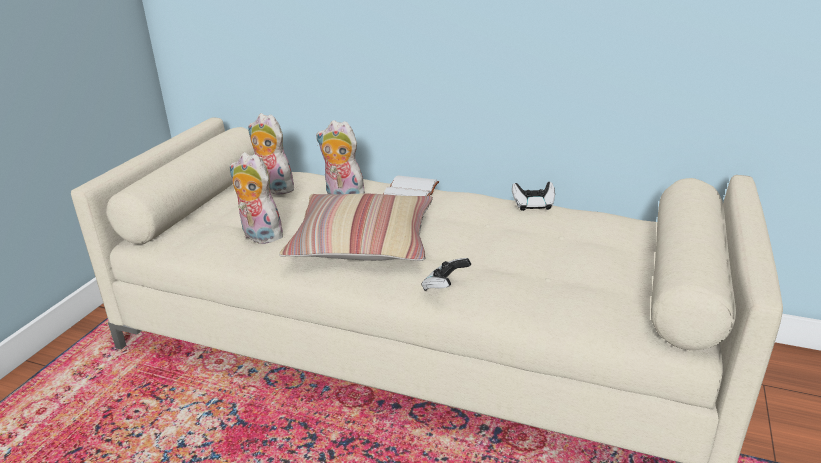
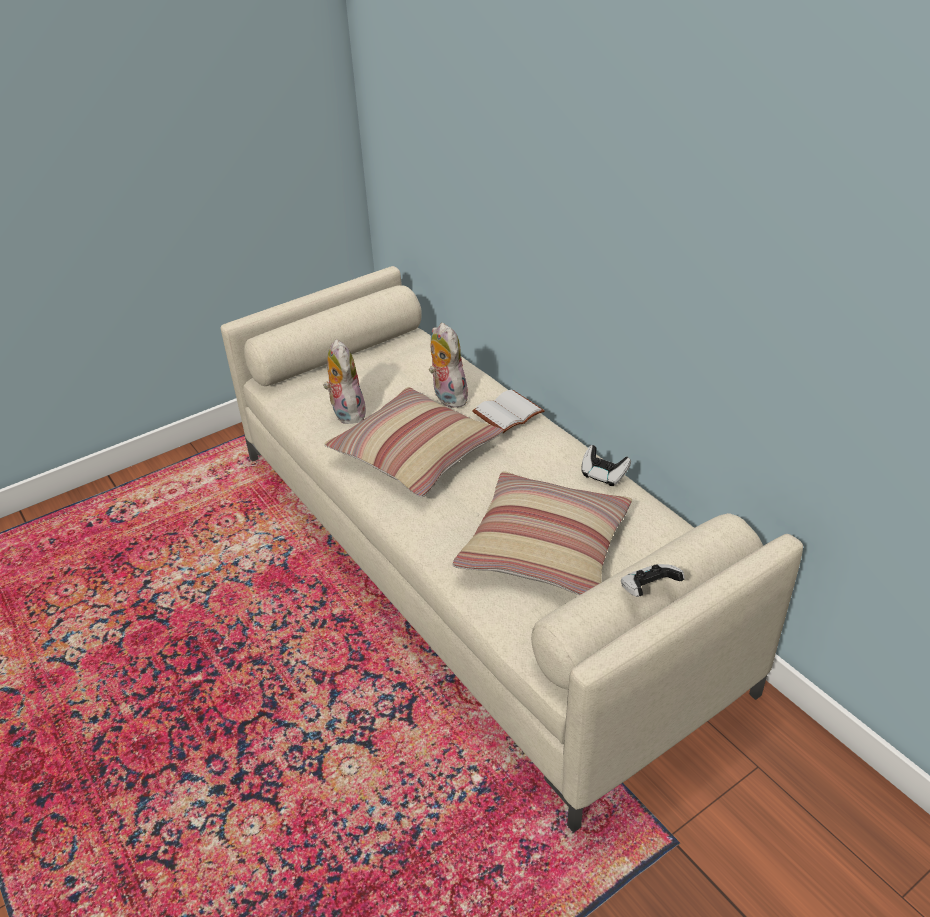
camera: 35 degrees right, 10 degrees up
plush toy [248,113,294,194] -> none
game controller [421,258,471,291] -> game controller moved to [621,564,685,597]
none -> pillow [453,471,632,595]

